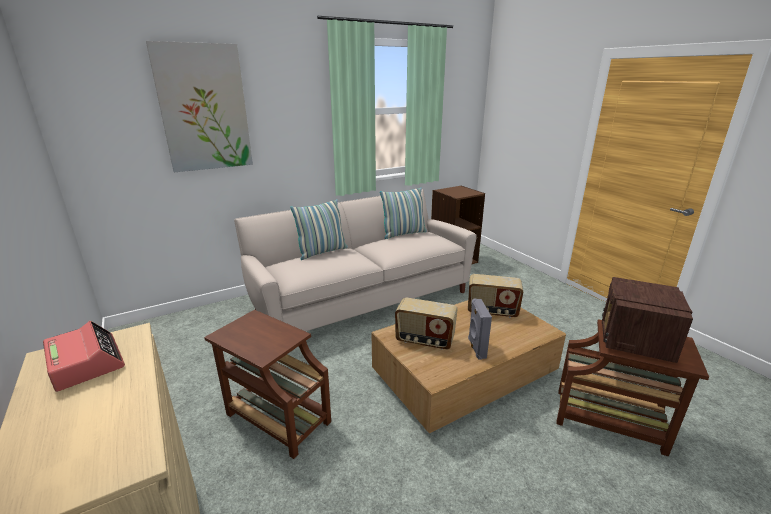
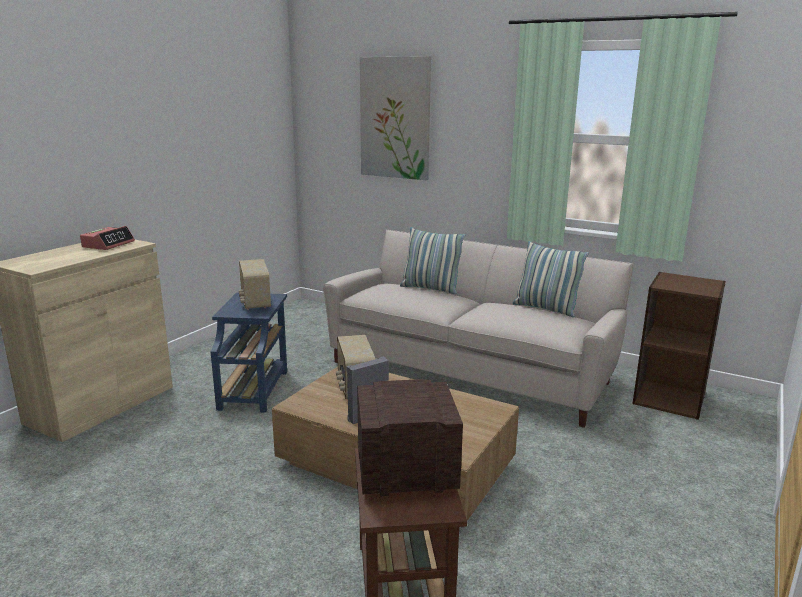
camera: 60 degrees right, 5 degrees down
brown side table [204,310,331,459] -> blue side table [211,293,287,413]
radio [468,274,523,318] -> radio moved to [239,259,271,310]

